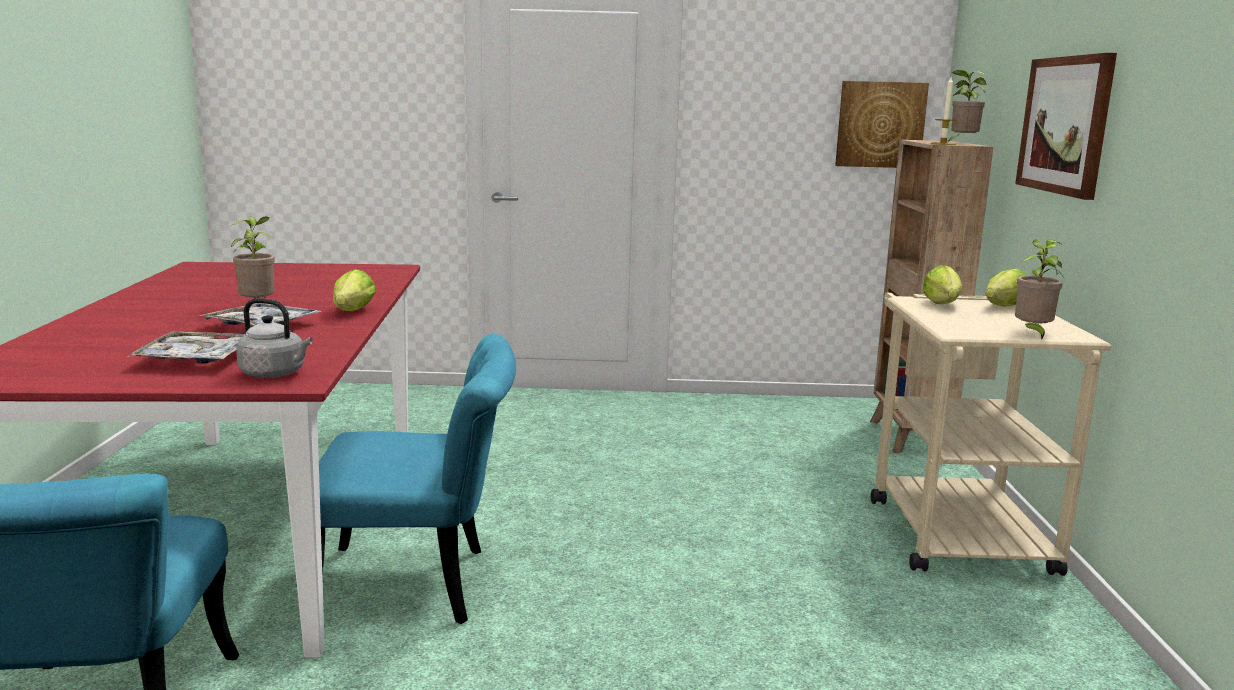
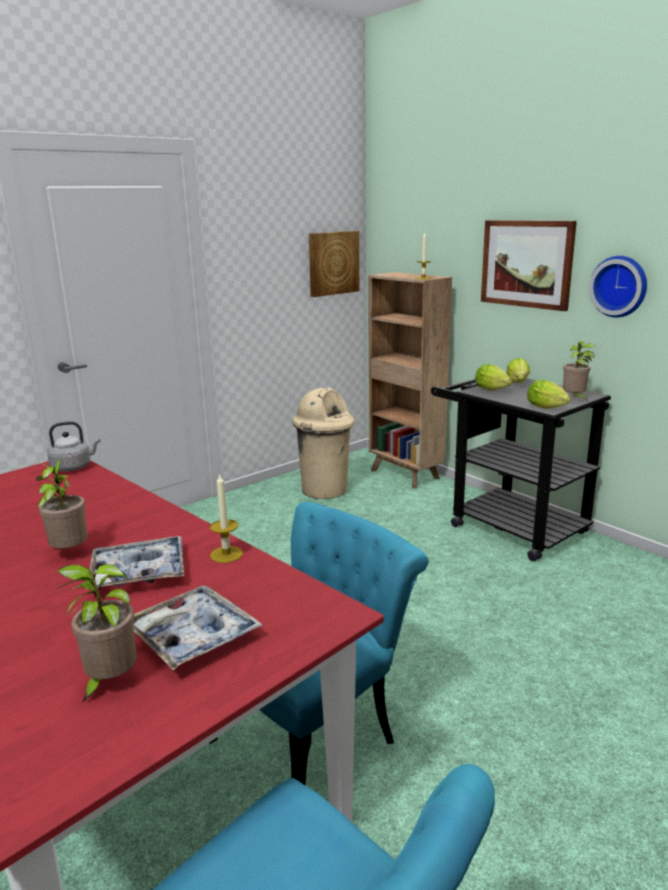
camera: 40 degrees left, 5 degrees up
grey kettle [236,298,312,378] -> grey kettle moved to [47,421,101,472]
lettuce [333,269,377,311] -> lettuce moved to [527,380,571,409]
beige cart [871,293,1112,576] -> black cart [431,378,611,561]
potted plant [949,70,987,141] -> potted plant moved to [56,564,136,703]
none -> candle [210,473,243,563]
none -> beige trash can [292,387,355,499]
none -> wall clock [589,256,647,317]

